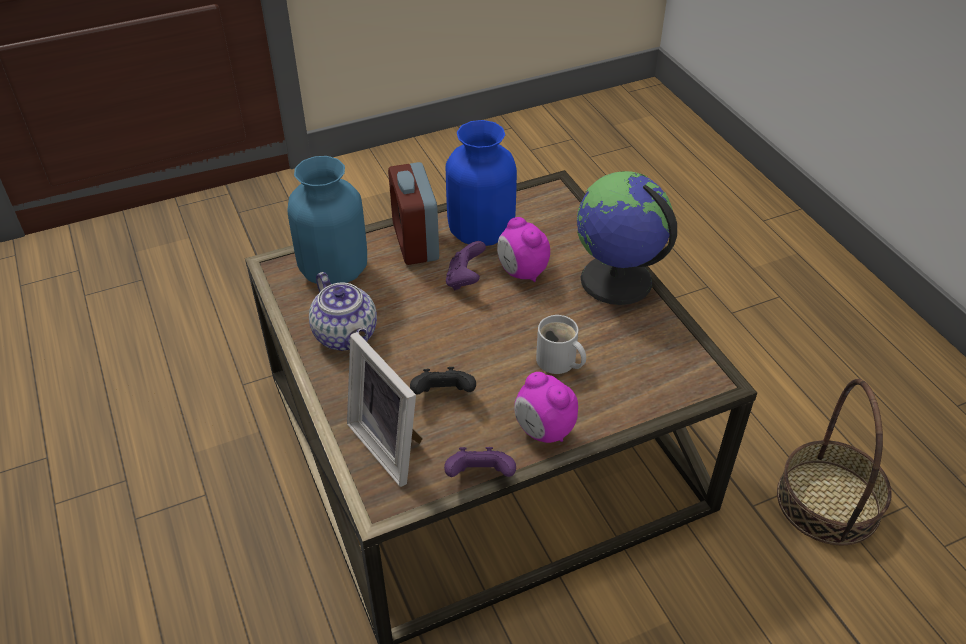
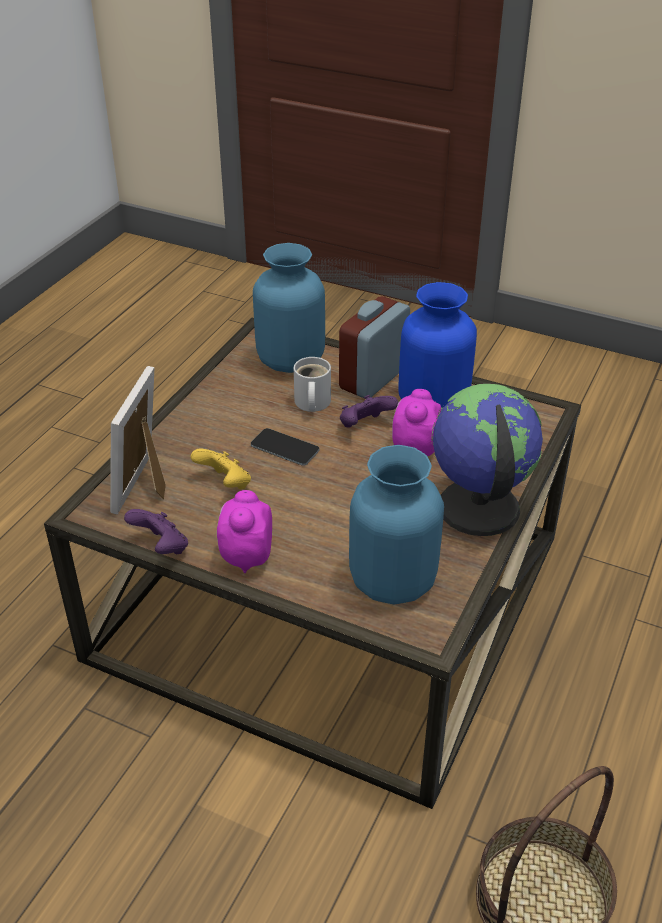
camera: 50 degrees right, 5 degrees down
teapot [309,272,377,351] -> none
black game controller [410,367,476,395] -> yellow game controller [190,449,251,489]
white mug [536,315,586,374] -> white mug moved to [294,357,331,412]
none -> phone [251,428,319,466]
none -> blue vase [349,445,444,604]

